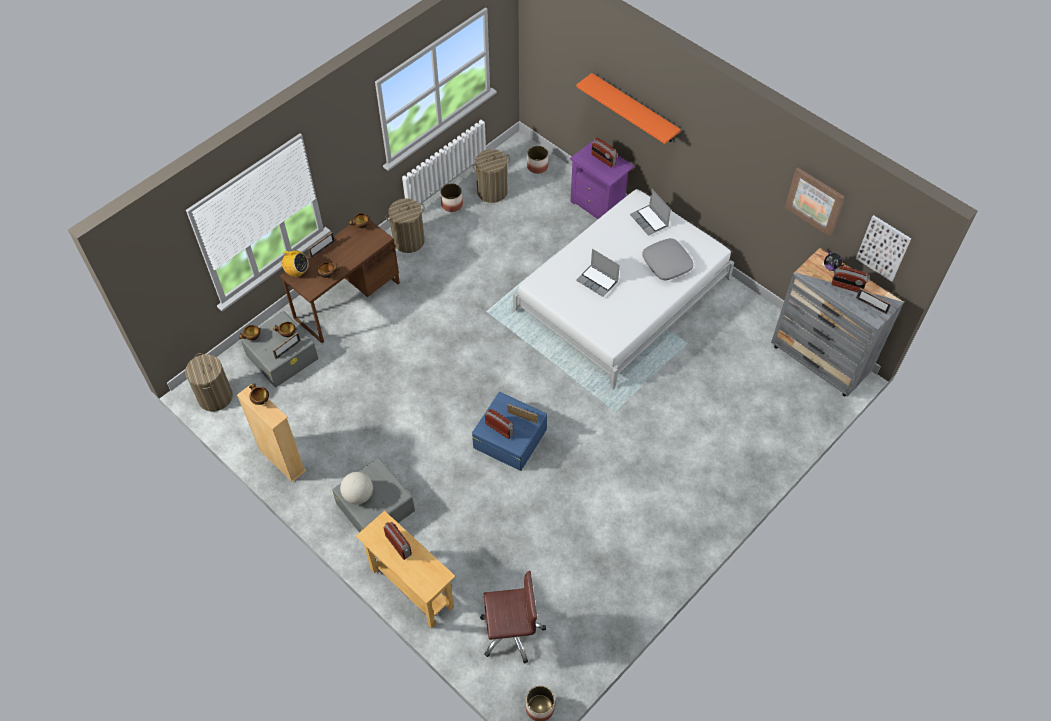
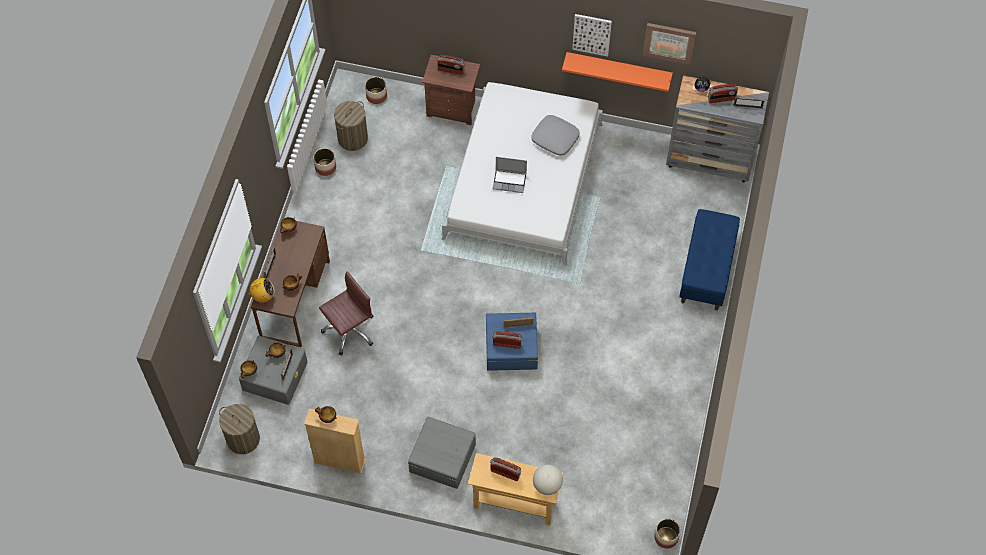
camera: 30 degrees left, 5 degrees up
globe [340,472,373,504] -> globe moved to [533,465,563,495]
laundry basket [386,198,425,253] -> none
brown office chair [480,571,546,664] -> brown office chair moved to [319,271,373,355]
purple nightstand [570,139,634,219] -> brown nightstand [422,55,480,125]
orange shelf [576,73,681,144] -> orange shelf moved to [562,52,673,92]
laptop [630,189,671,236] -> none
picture [856,215,911,282] -> picture moved to [572,14,612,57]
none -> blue bench [679,209,740,310]

